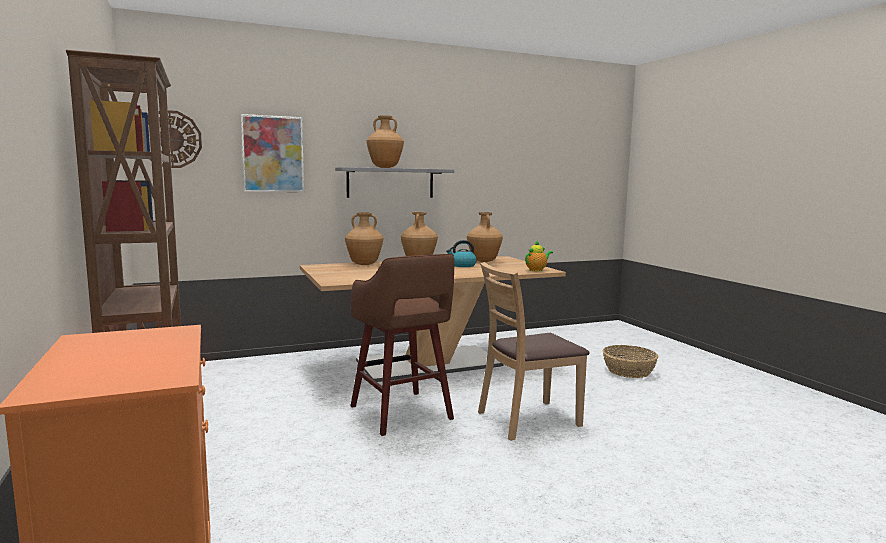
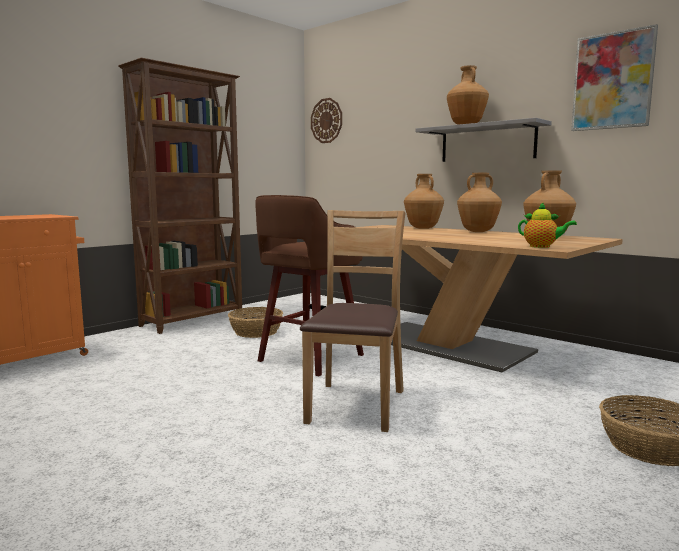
camera: 65 degrees right, 0 degrees up
picture [241,114,304,192] -> picture moved to [571,24,658,131]
kettle [446,240,477,267] -> none
brown chair [478,262,590,441] -> brown chair turned 60 degrees clockwise [300,210,406,432]
none -> basket [228,307,283,338]

